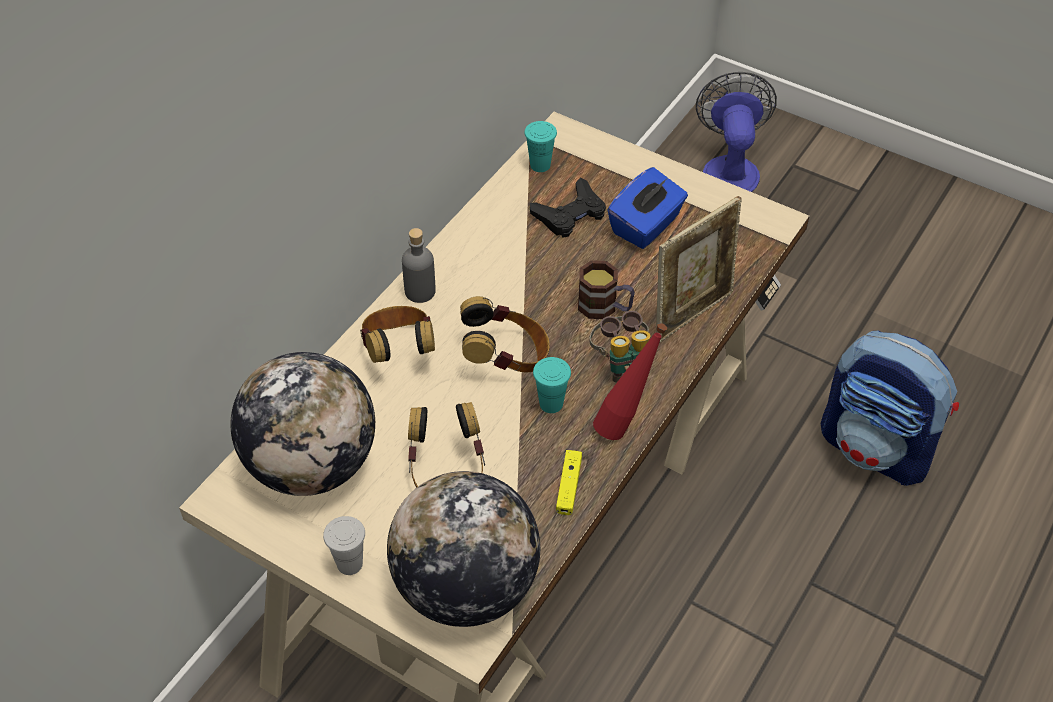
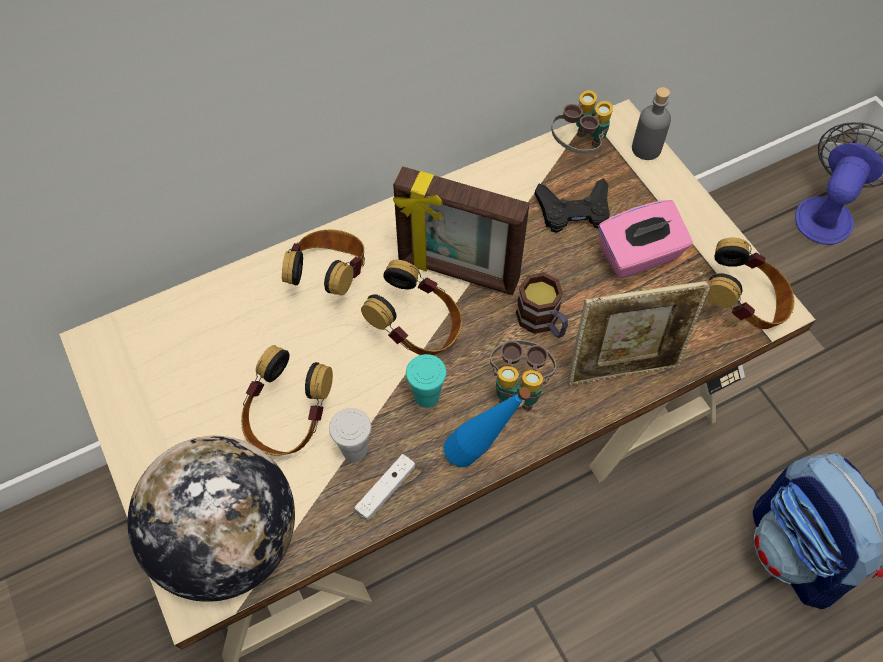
camera: 30 degrees right, 10 degrees up
globe [231,352,375,496] -> none
white cup [323,516,365,575] -> white cup moved to [329,408,371,462]
grey bottle [402,228,436,303] -> grey bottle moved to [632,87,671,160]
turquoise cup [524,121,557,172] -> binoculars [552,90,613,154]
yellow game controller [556,450,582,515] -> white game controller [354,454,416,521]
red bottle [593,323,667,440] -> blue bottle [444,387,530,467]
blue tissue box [608,167,688,249] -> pink tissue box [598,200,693,278]
none -> picture frame [393,166,529,295]
none -> headphones [706,237,795,329]

